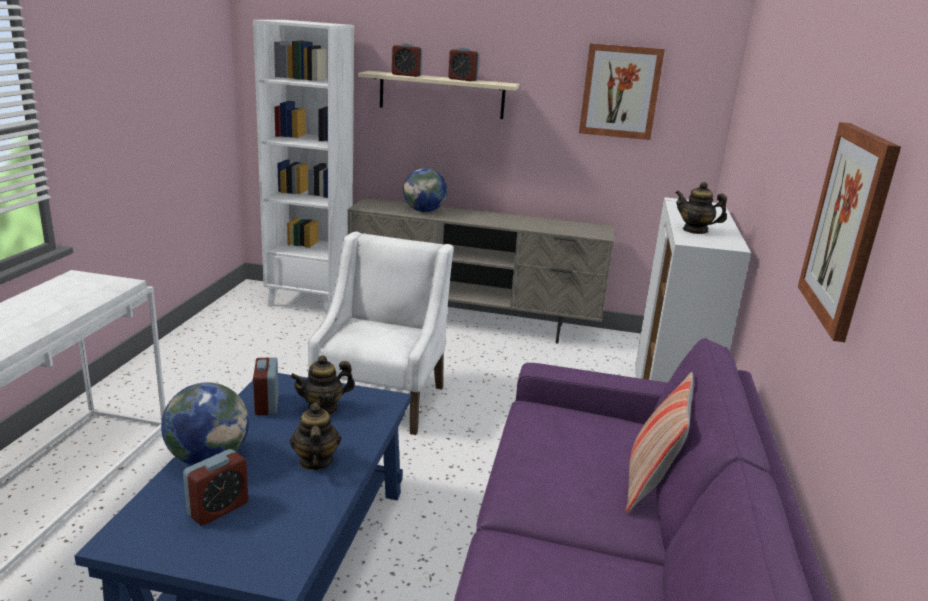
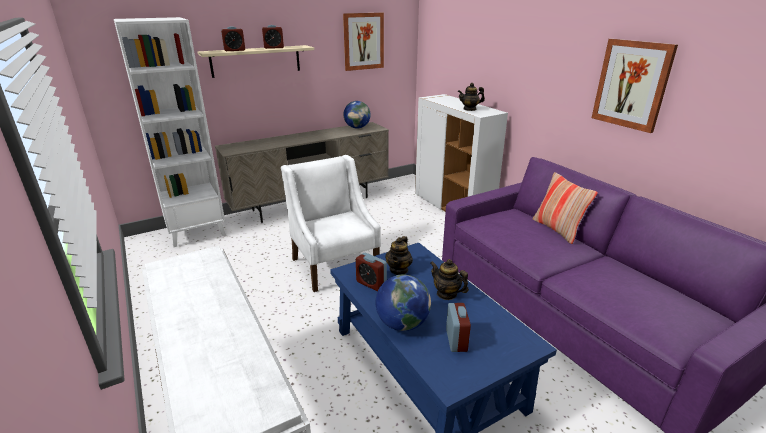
camera: 40 degrees left, 5 degrees up
globe [403,168,447,212] -> globe moved to [344,101,371,128]

